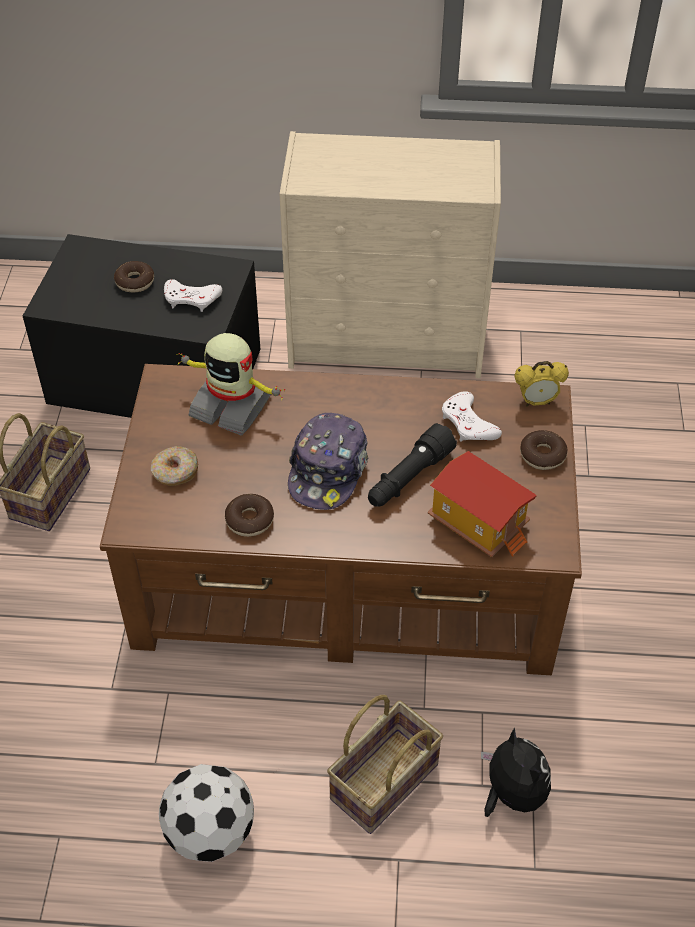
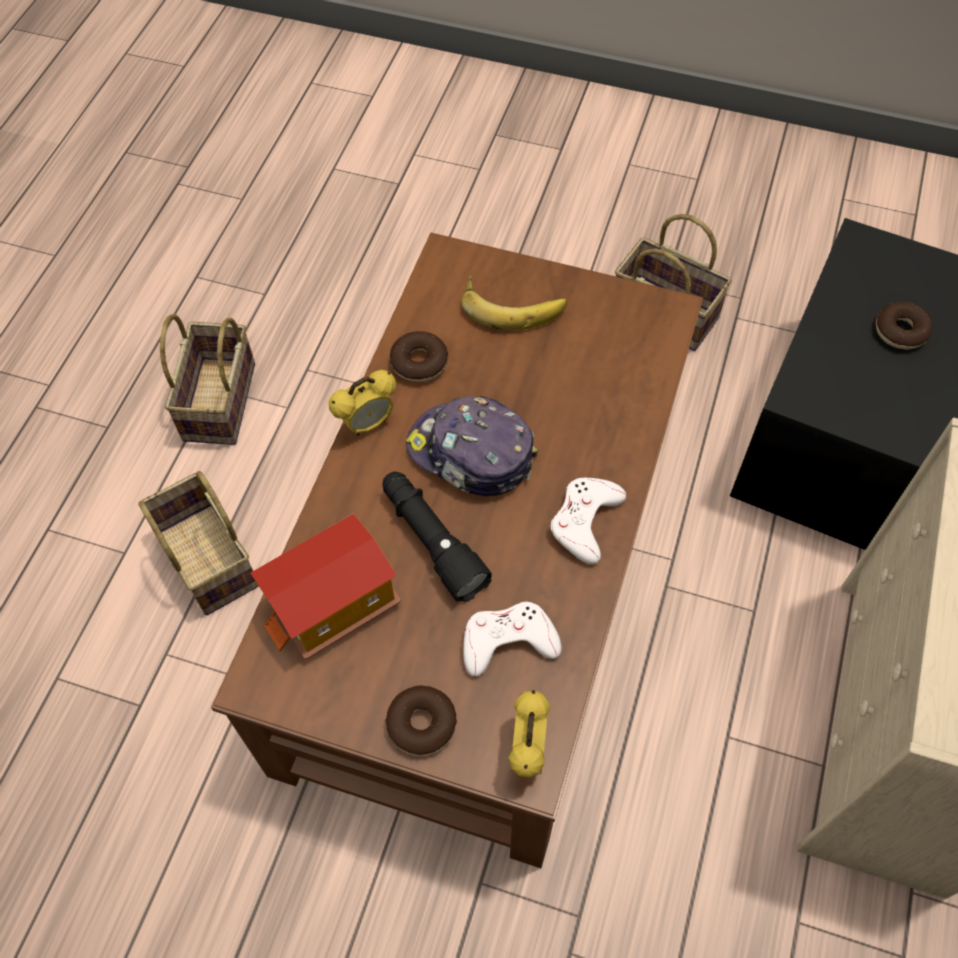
camera: 105 degrees right, 10 degrees up
donut [151,446,198,486] -> banana [461,274,567,330]
football [159,764,254,862] -> basket [160,314,255,445]
white game controller [164,279,222,312] -> white game controller moved to [551,478,626,565]
toy robot [176,333,285,436] -> none
plush toy [481,727,551,817] -> none
none -> alarm clock [329,370,396,436]

